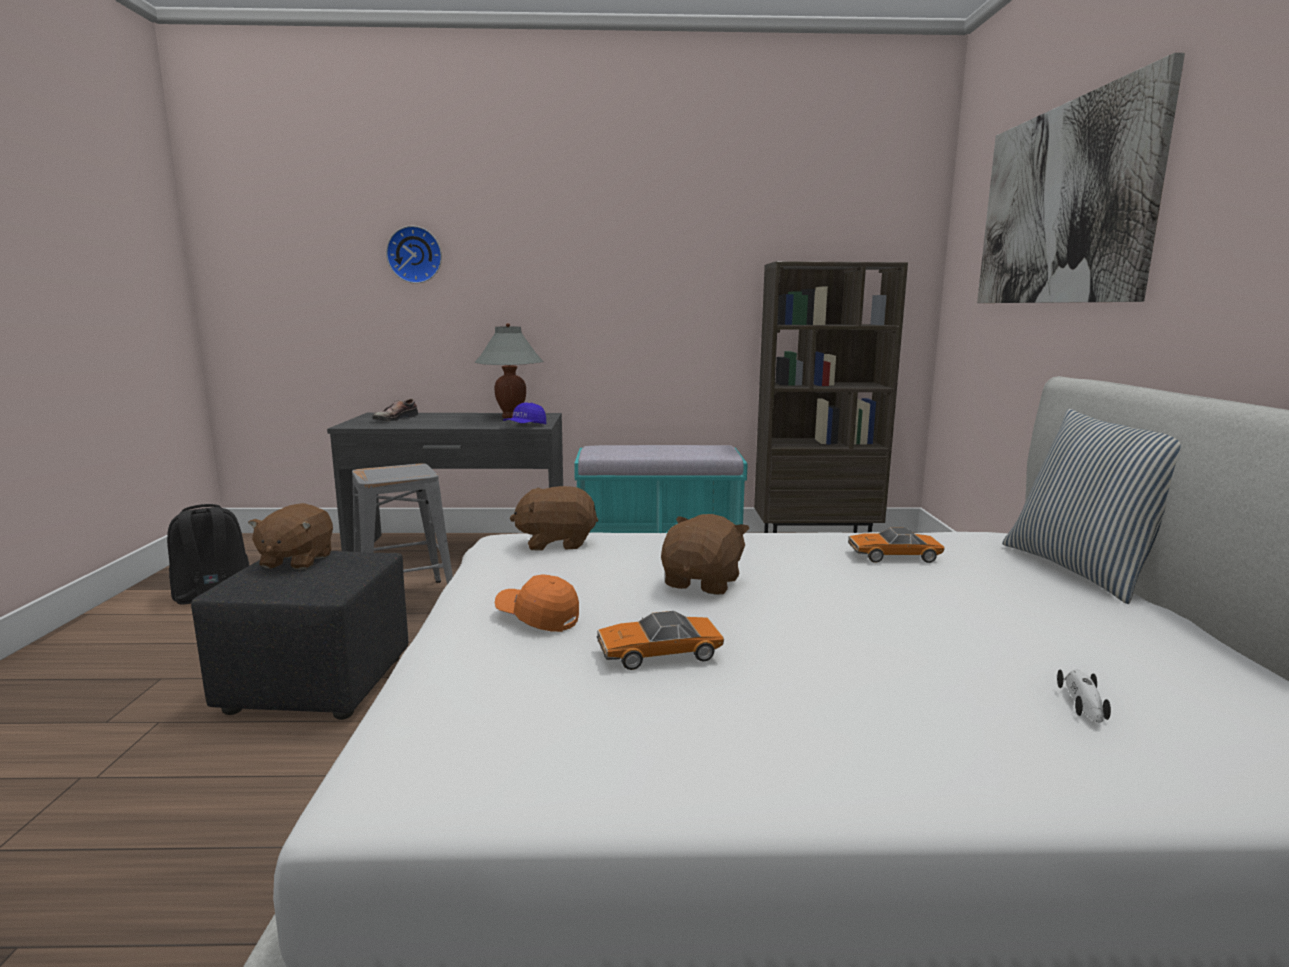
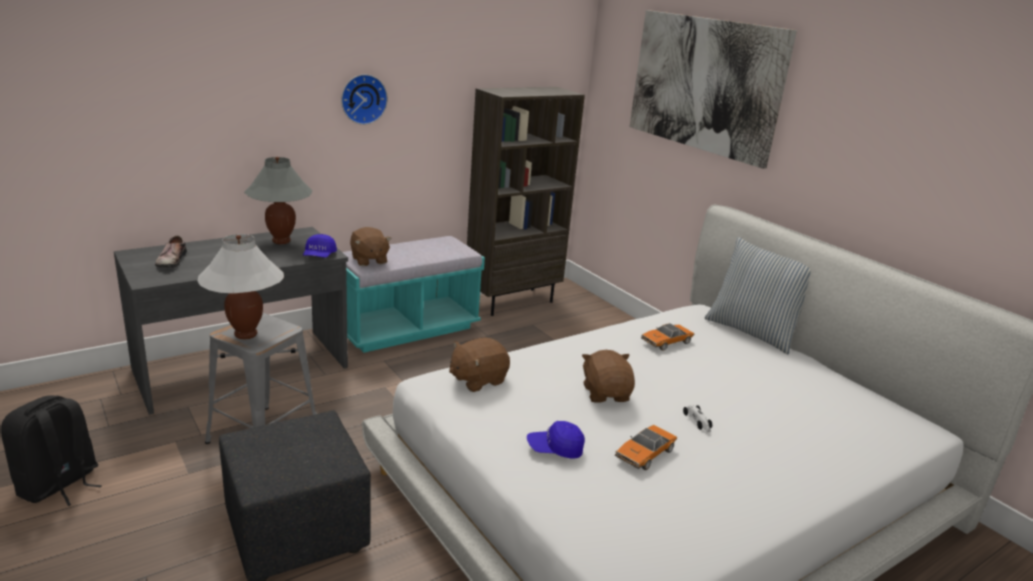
camera: 35 degrees left, 10 degrees up
brown plush toy [248,503,333,570] -> brown plush toy moved to [350,227,392,266]
wall clock [386,226,442,284] -> wall clock moved to [341,74,388,125]
orange cap [495,575,579,632] -> blue cap [527,421,585,459]
toy car [1057,669,1111,723] -> toy car moved to [683,405,712,432]
none -> white table lamp [197,234,284,340]

